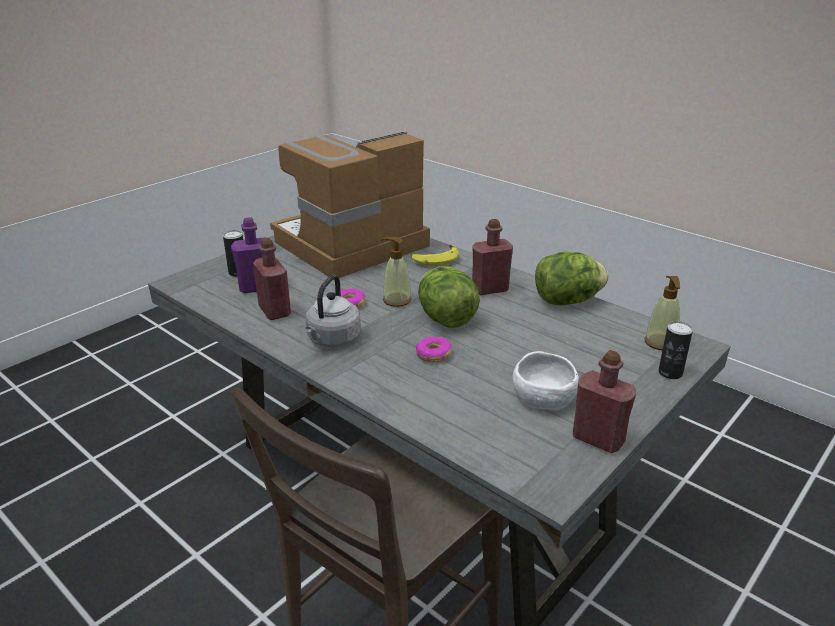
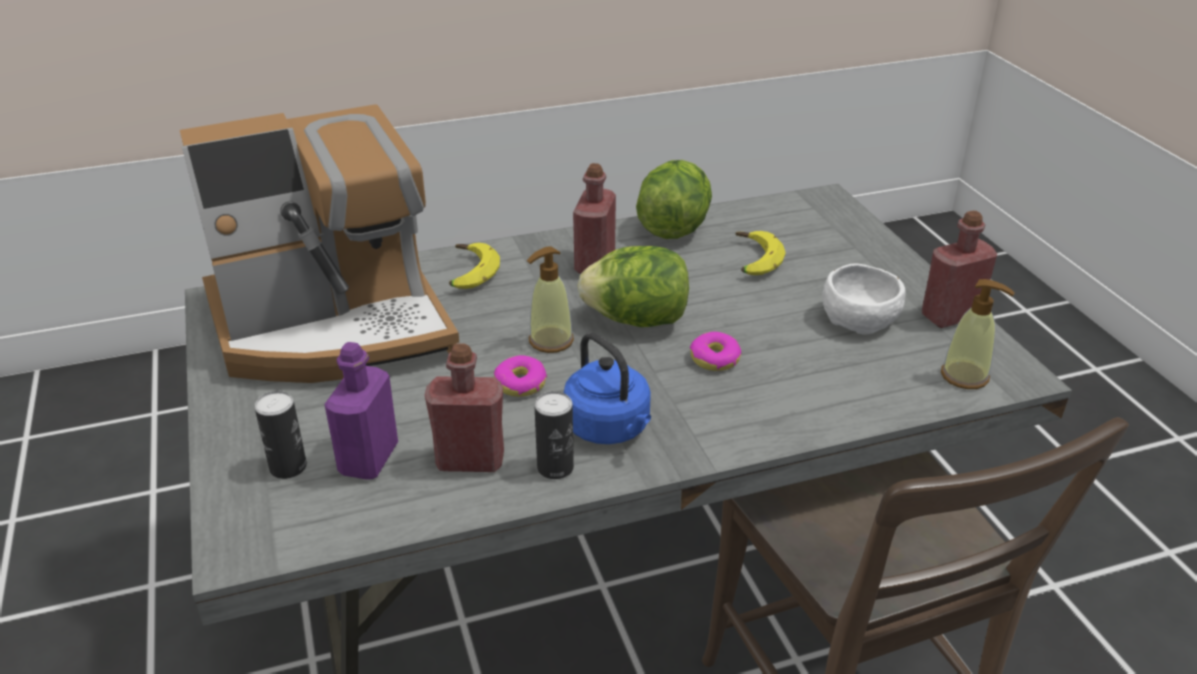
camera: 60 degrees left, 5 degrees up
coffee machine [270,132,430,280] -> coffee machine turned 105 degrees counterclockwise [180,104,459,383]
grey kettle [305,275,361,348] -> blue kettle [564,332,651,444]
soap dispenser [644,276,680,350] -> soap dispenser moved to [941,279,1015,389]
can [658,321,693,379] -> can moved to [534,391,574,479]
none -> banana [735,231,786,275]

